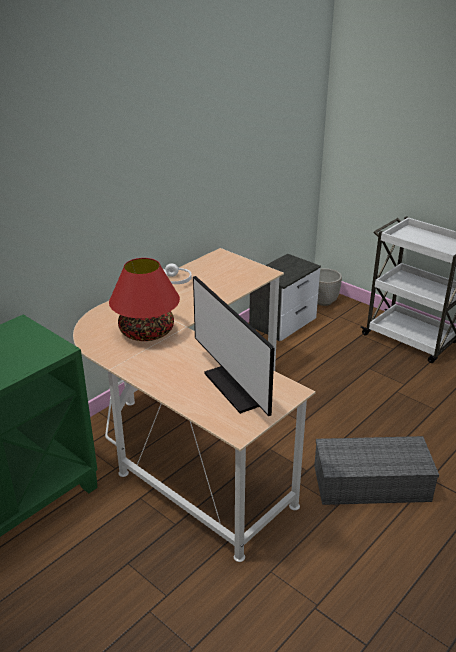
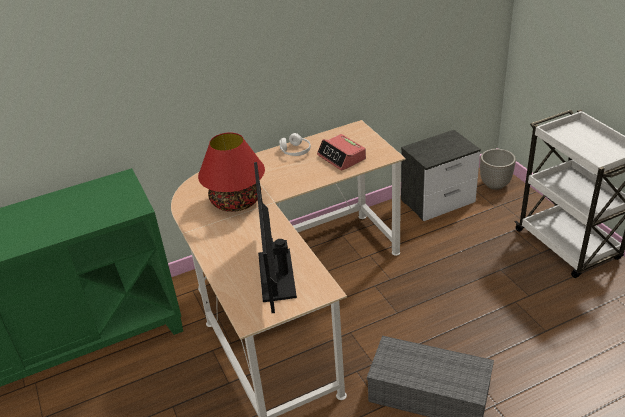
camera: 25 degrees right, 5 degrees up
none -> alarm clock [317,134,366,171]

